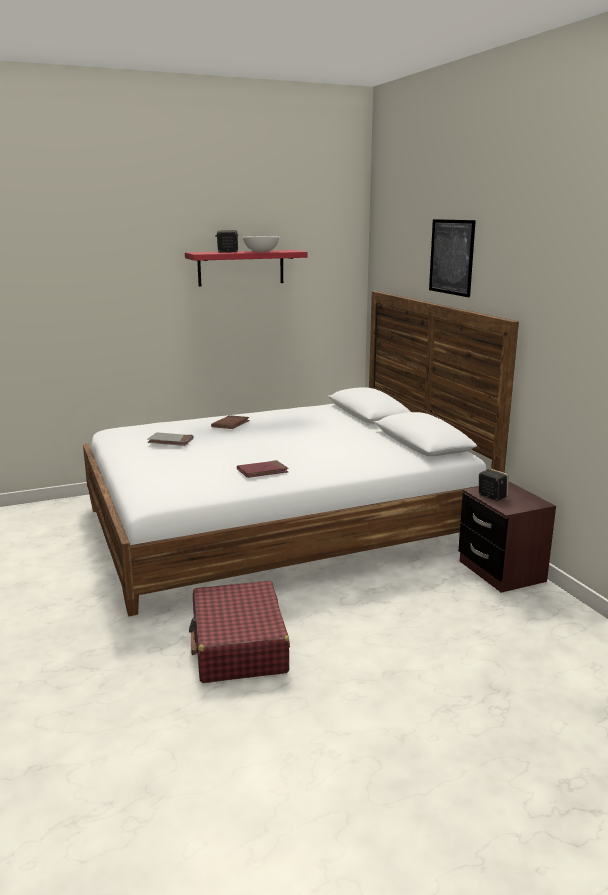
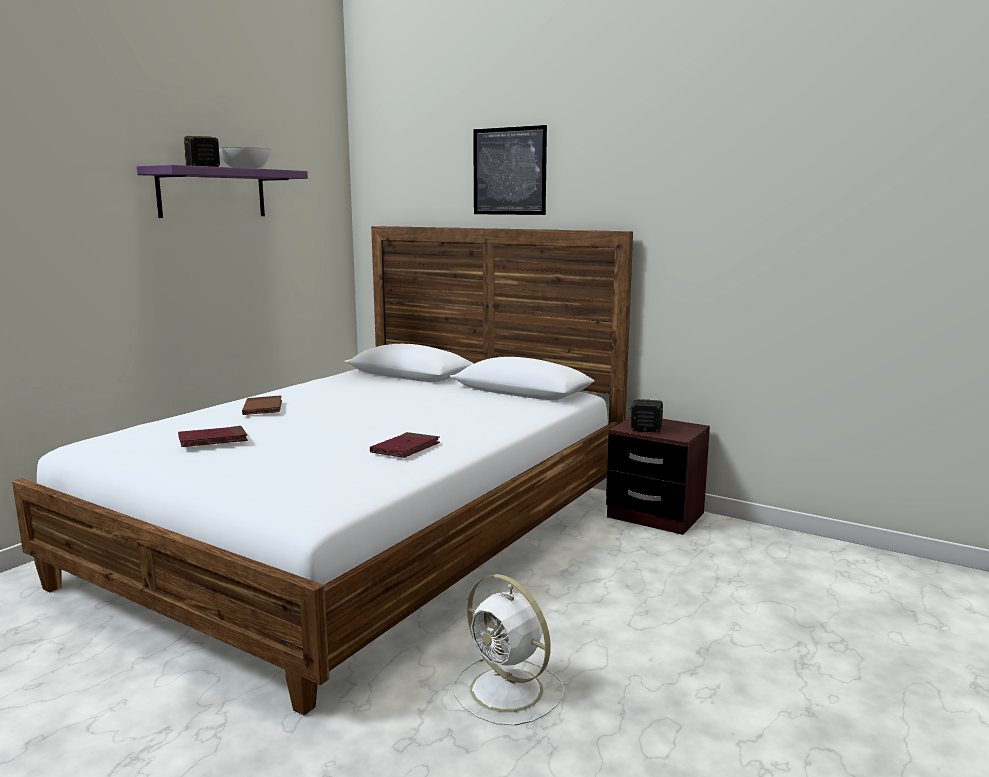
camera: 35 degrees left, 5 degrees down
grey book [147,432,194,446] -> red book [178,426,248,447]
red shelf [185,250,307,286] -> purple shelf [137,165,308,218]
red suitcase [189,581,290,683] -> white fan [454,574,564,726]

